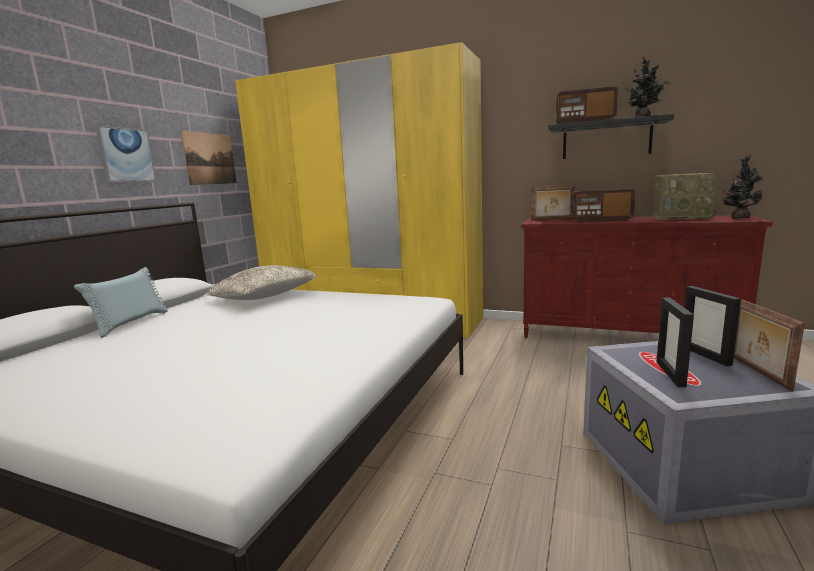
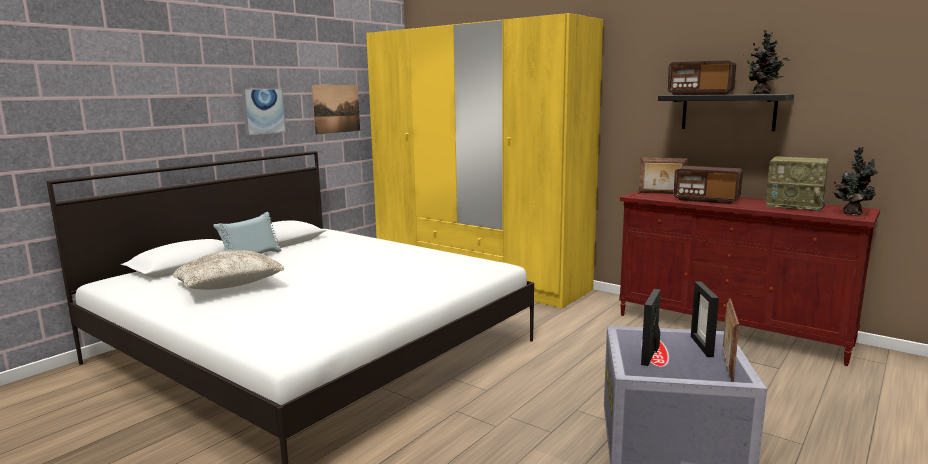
camera: 15 degrees right, 0 degrees up
beige pillow [207,265,317,300] -> beige pillow moved to [173,250,284,290]

